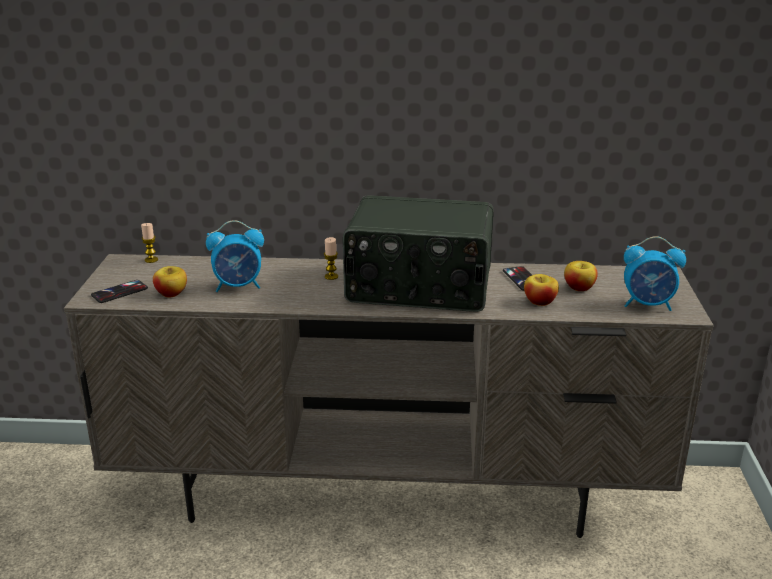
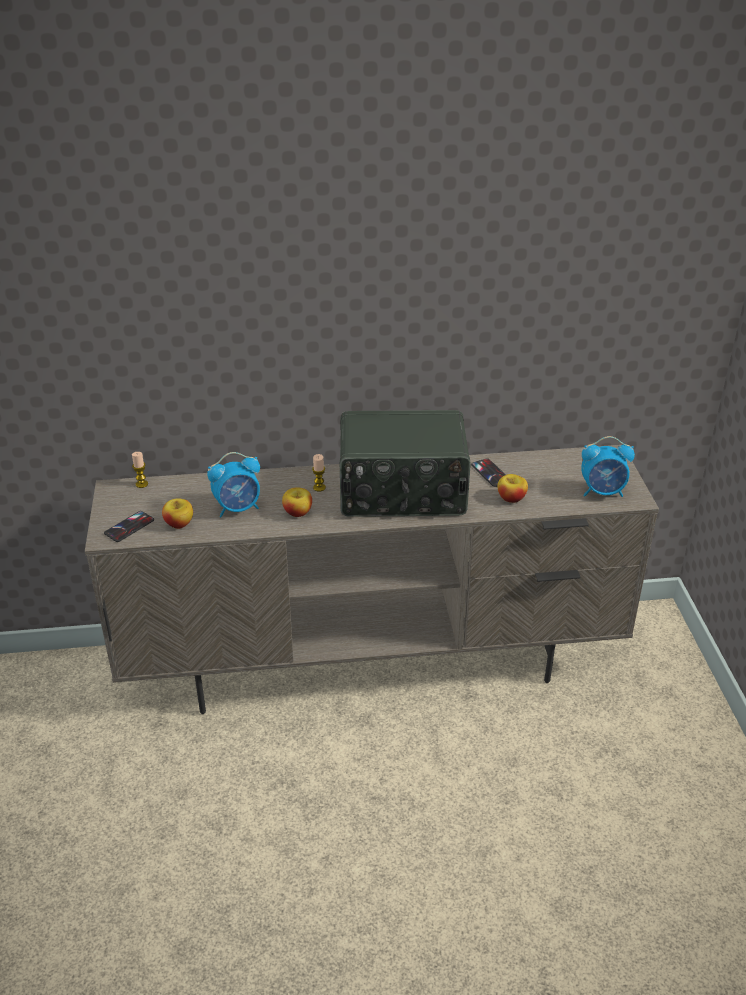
camera: 10 degrees left, 10 degrees up
apple [564,261,598,291] -> apple moved to [282,487,312,517]

